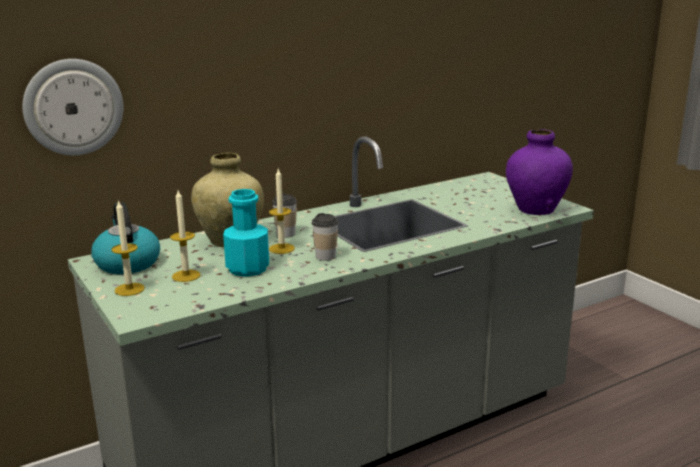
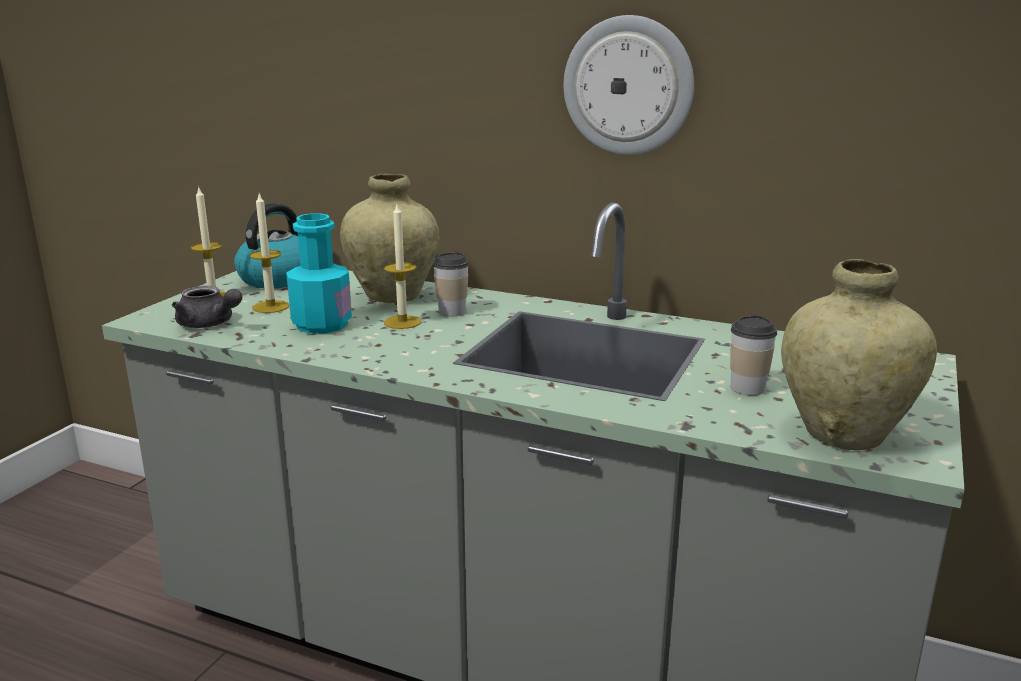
camera: 55 degrees right, 0 degrees up
wall clock [22,59,123,155] -> wall clock moved to [563,15,694,155]
cup [312,213,338,261] -> cup moved to [730,314,777,395]
purple vase [506,129,573,215] -> beige vase [781,259,937,451]
none -> grey teapot [172,286,242,328]

